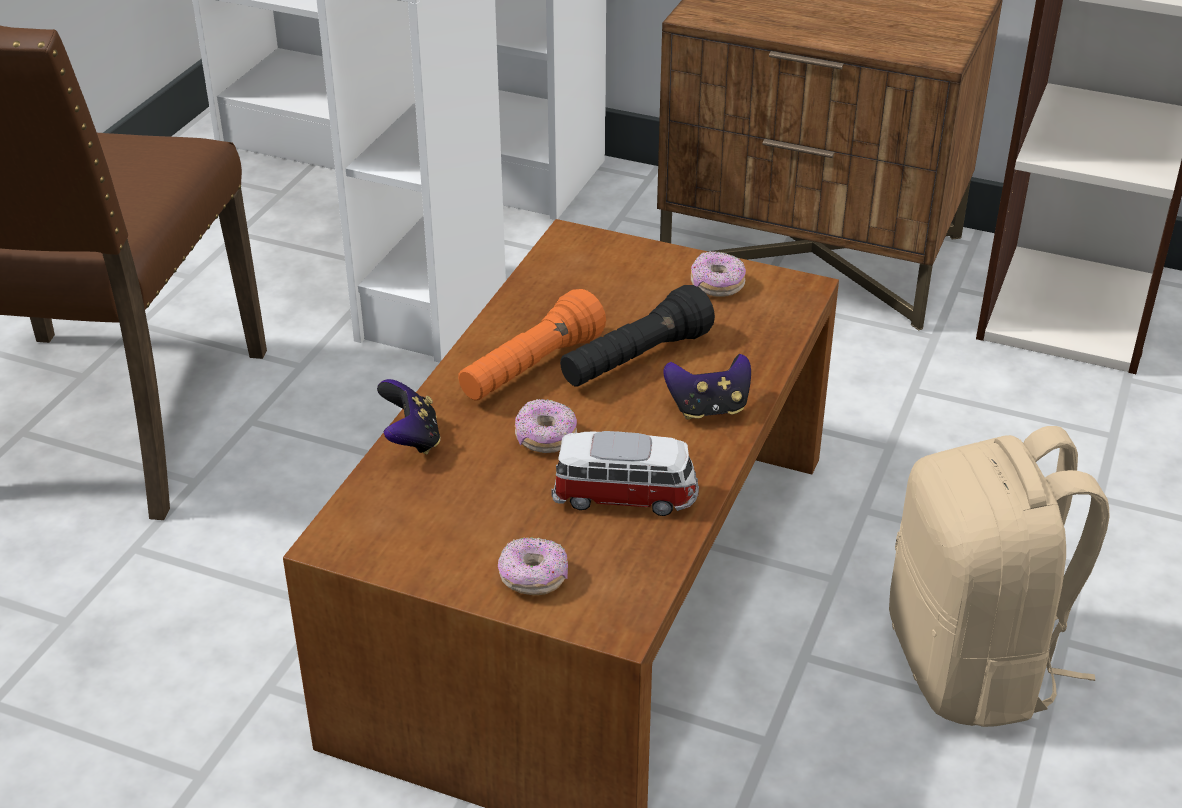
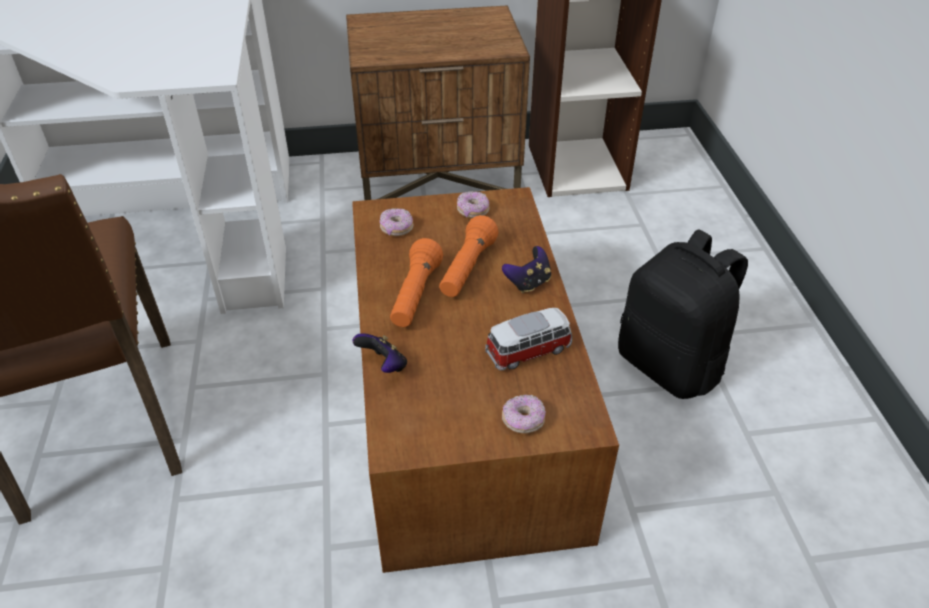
camera: 30 degrees left, 5 degrees up
donut [515,399,577,453] -> donut moved to [380,208,413,236]
black flashlight [560,285,715,387] -> orange flashlight [439,215,498,297]
beige backpack [889,426,1110,727] -> black backpack [618,229,748,399]

